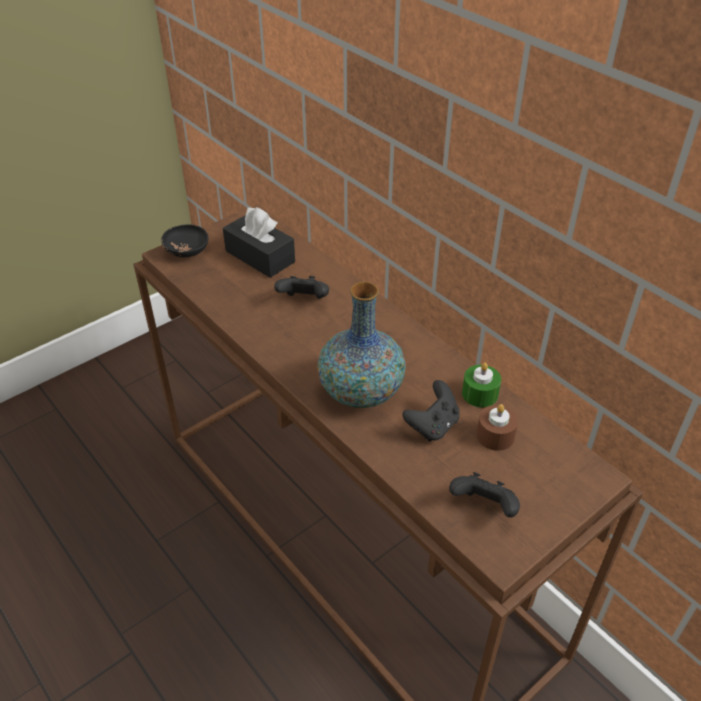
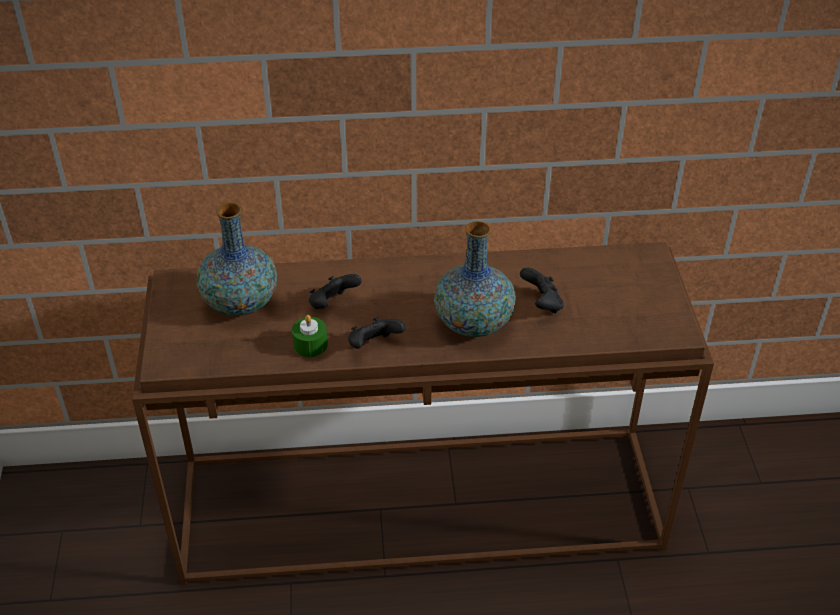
camera: 55 degrees left, 0 degrees up
black bowl [161,224,208,257] -> none
black tissue box [223,207,295,278] -> vase [197,202,277,316]
black game controller [449,472,520,517] -> black game controller moved to [348,317,405,349]
green candle [462,363,501,408] -> green candle moved to [292,315,328,357]
brown candle [476,404,518,451] -> none

